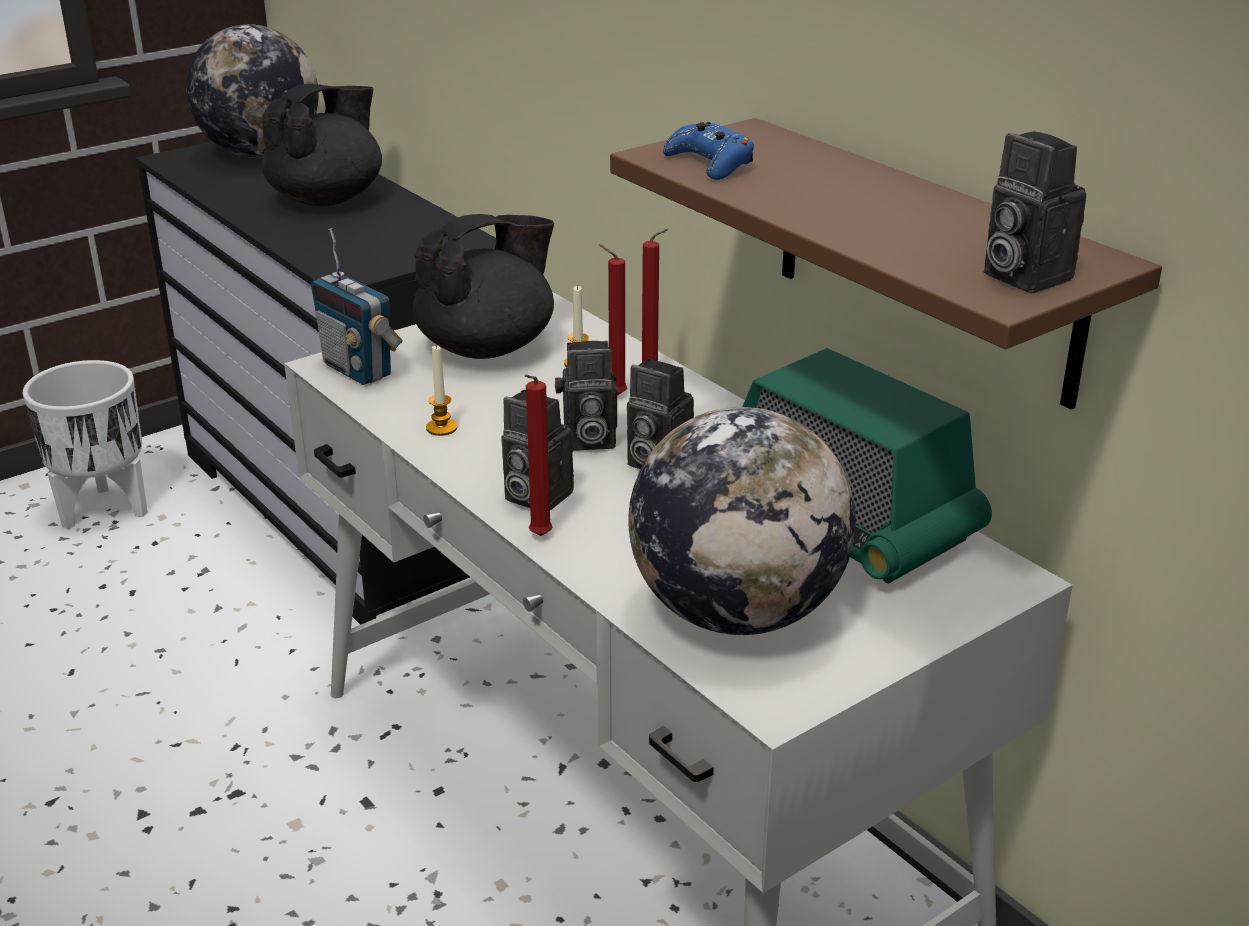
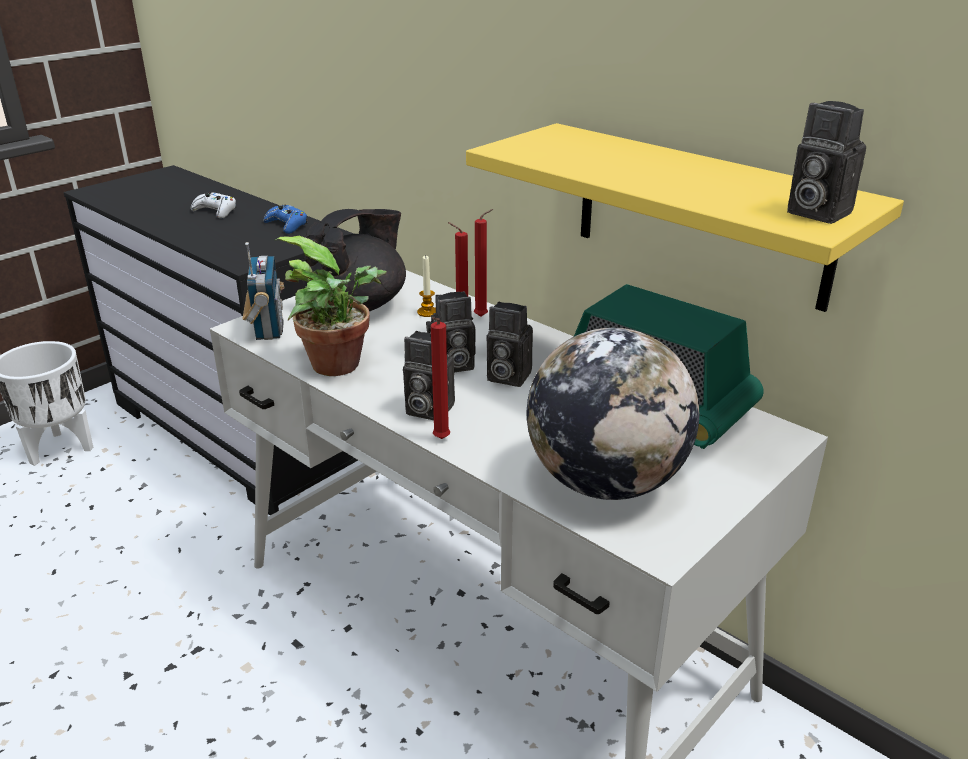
camera: 10 degrees left, 0 degrees up
globe [186,24,319,158] -> none
black teapot [262,84,382,206] -> white game controller [191,192,236,219]
radio [311,228,403,385] -> radio turned 135 degrees counterclockwise [243,242,284,340]
candle [426,346,457,436] -> potted plant [276,236,387,376]
brown shelf [610,118,1162,410] -> yellow shelf [466,123,904,312]
blue game controller [663,122,754,180] -> blue game controller moved to [264,205,308,234]

